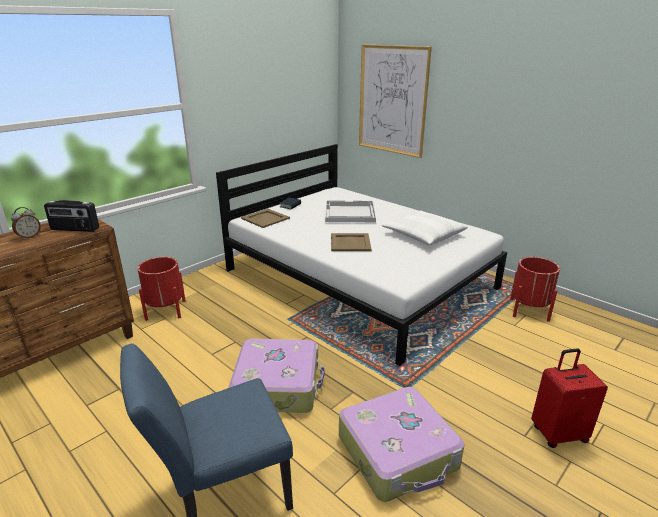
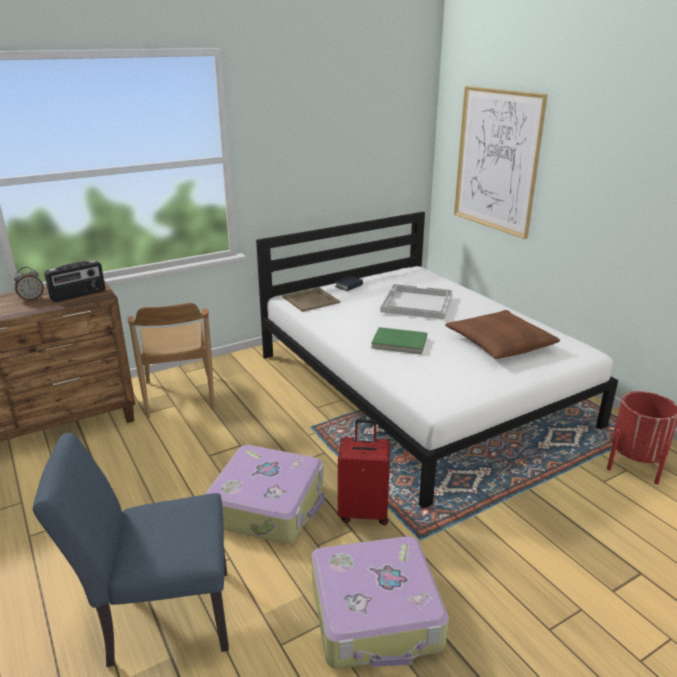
camera: 15 degrees right, 0 degrees up
radio [44,200,99,232] -> radio turned 60 degrees counterclockwise [44,260,105,302]
red planter [137,257,185,321] -> brown chair [127,303,214,419]
beige tray [331,233,371,251] -> green book [371,327,427,354]
white pillow [382,210,468,245] -> brown pillow [445,310,560,359]
red suitcase [531,348,608,448] -> red suitcase moved to [338,419,390,525]

